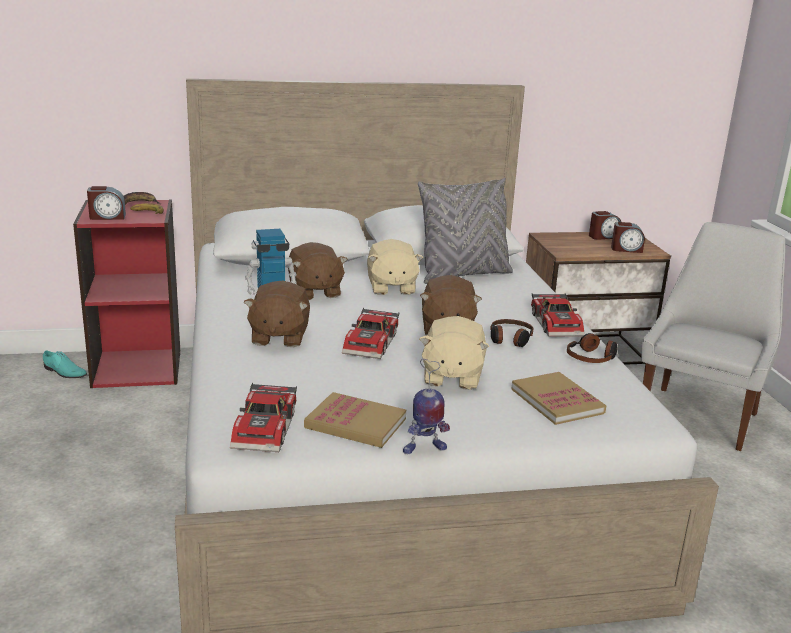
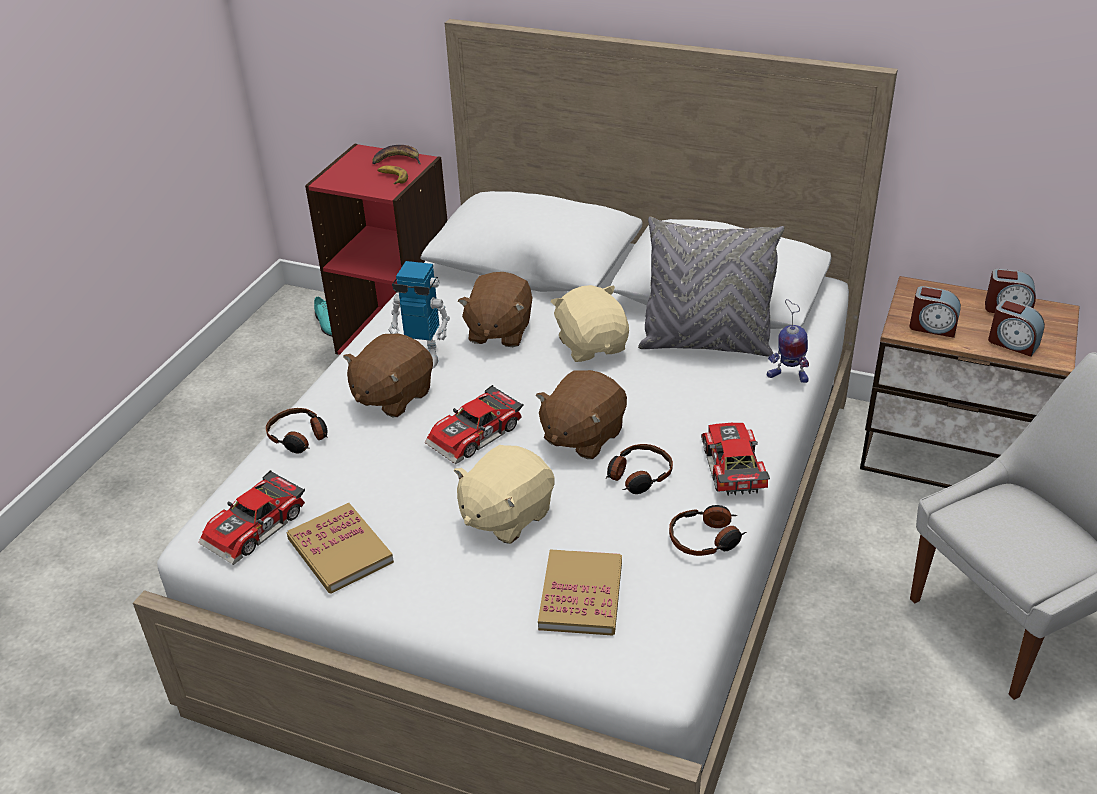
camera: 35 degrees right, 15 degrees up
alarm clock [87,186,126,220] -> alarm clock moved to [909,286,961,338]
beige plush toy [367,239,423,295] -> beige plush toy turned 135 degrees clockwise [550,285,629,362]
toy robot [403,359,450,454] -> toy robot moved to [767,299,809,383]
toy car [531,294,585,337] -> toy car turned 150 degrees clockwise [701,423,770,496]
none -> headphones [266,408,328,454]

